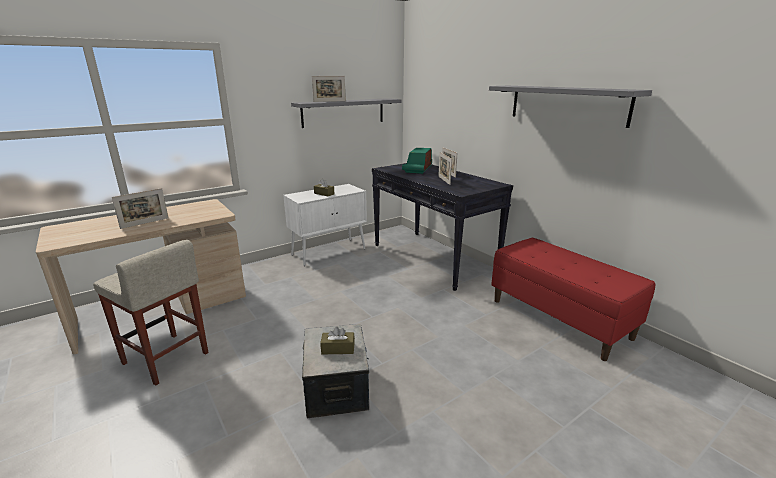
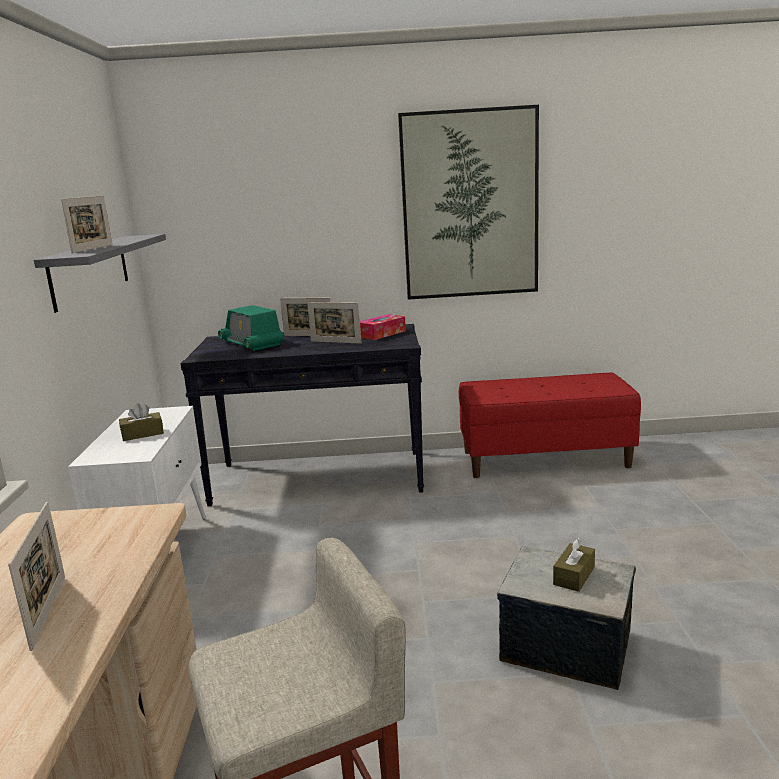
camera: 55 degrees left, 5 degrees down
grey shelf [489,86,652,128] -> picture [398,105,539,300]
none -> tissue box [360,314,406,340]

